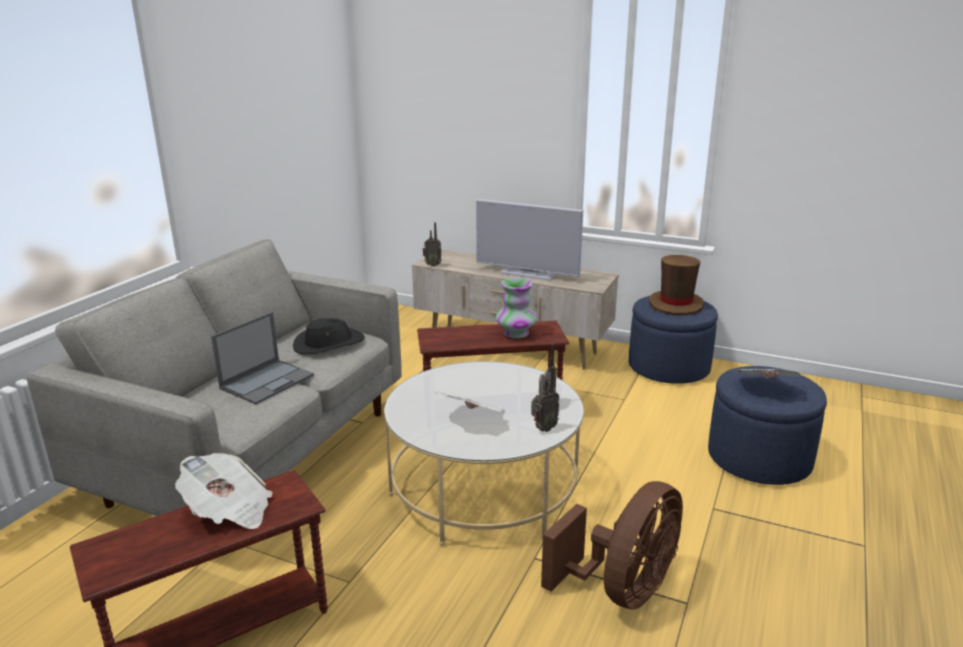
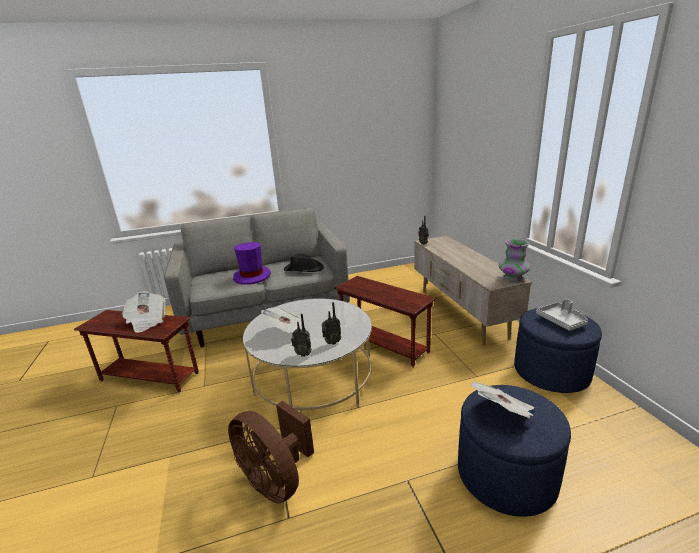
camera: 50 degrees right, 0 degrees up
laptop [211,312,314,404] -> purple hat [233,242,271,285]
television [476,199,583,280] -> none
vase [495,277,538,338] -> vase moved to [499,239,530,281]
brown fan [541,481,683,610] -> brown fan turned 45 degrees clockwise [228,401,314,504]
brown hat [649,255,704,315] -> grey tray [536,299,588,331]

